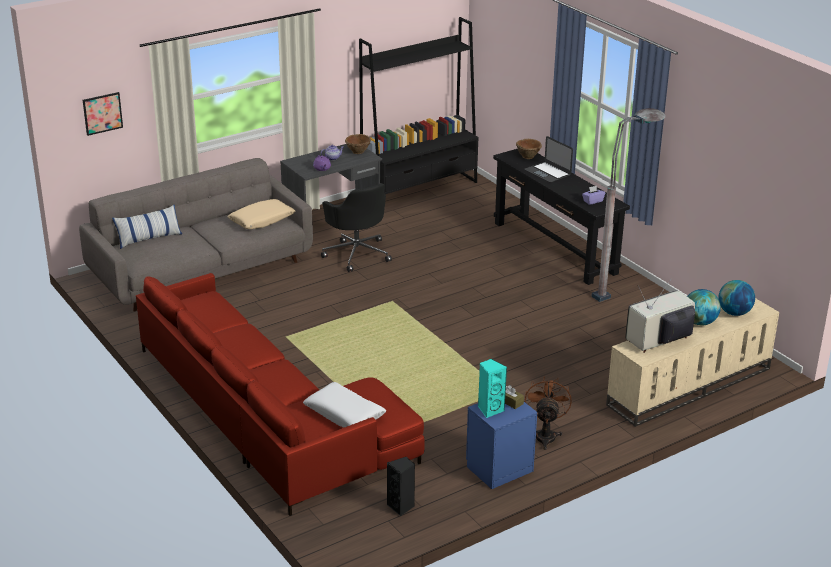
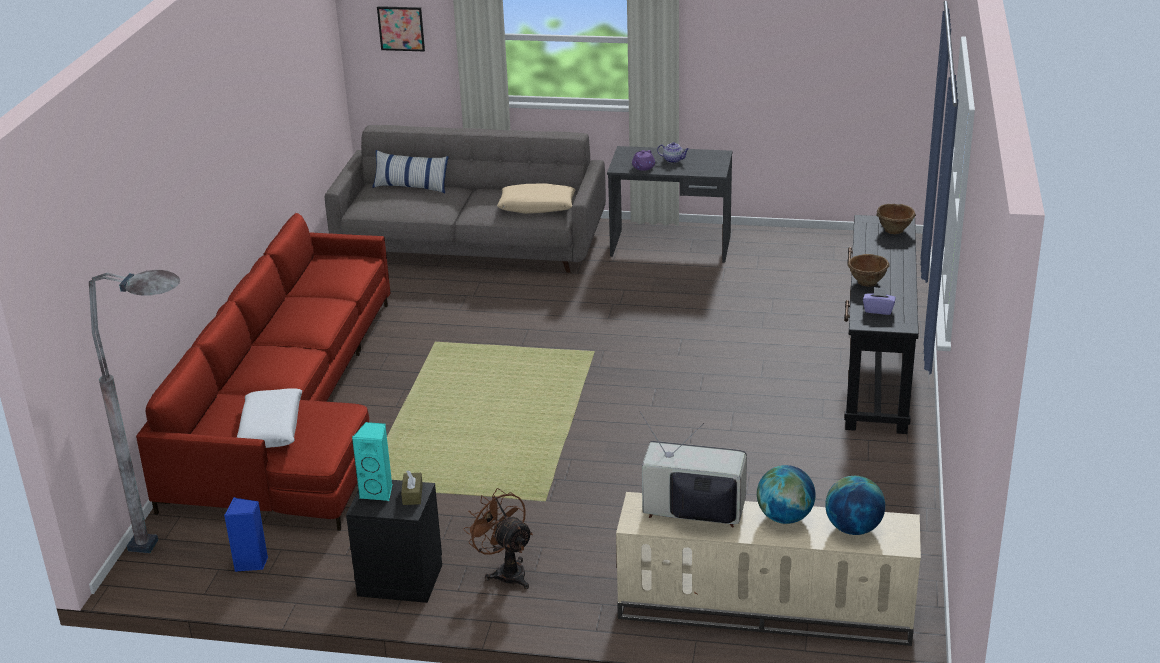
camera: 45 degrees right, 0 degrees up
black office chair [321,183,392,272] -> none
brown bowl [345,134,371,154] -> brown bowl moved to [848,254,889,287]
black bookcase [359,17,478,194] -> none
black speaker [387,457,415,516] -> blue speaker [224,497,268,572]
blue nightstand [466,402,537,489] -> black nightstand [346,480,442,603]
laptop [524,136,573,182] -> none
brown fan [525,376,572,450] -> brown fan turned 90 degrees counterclockwise [463,488,533,589]
grey floor lamp [592,108,666,302] -> grey floor lamp moved to [89,270,180,553]

